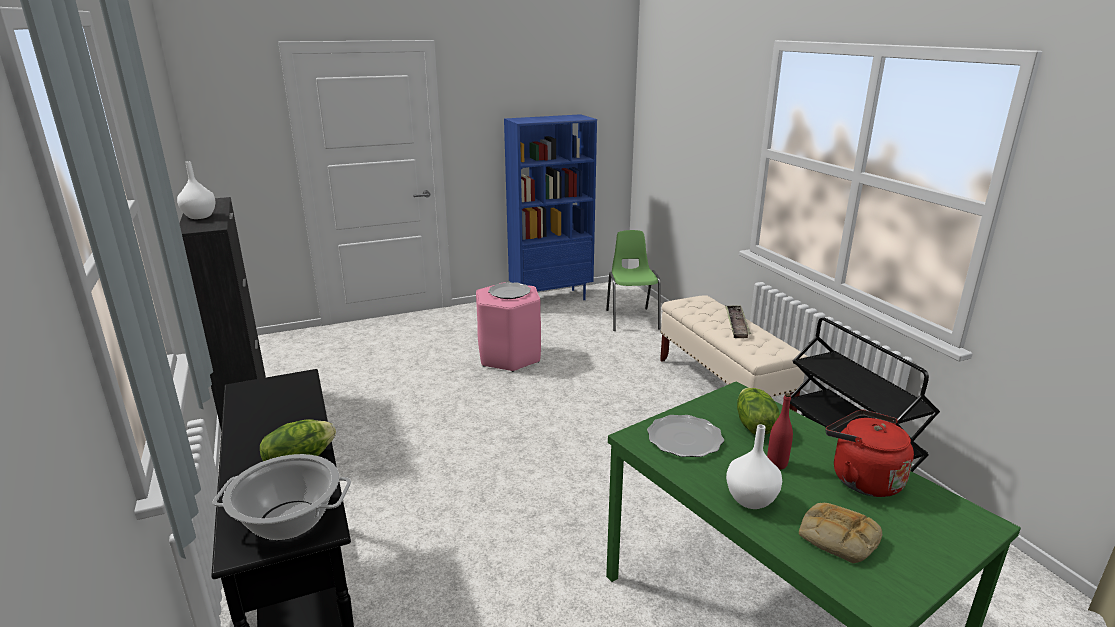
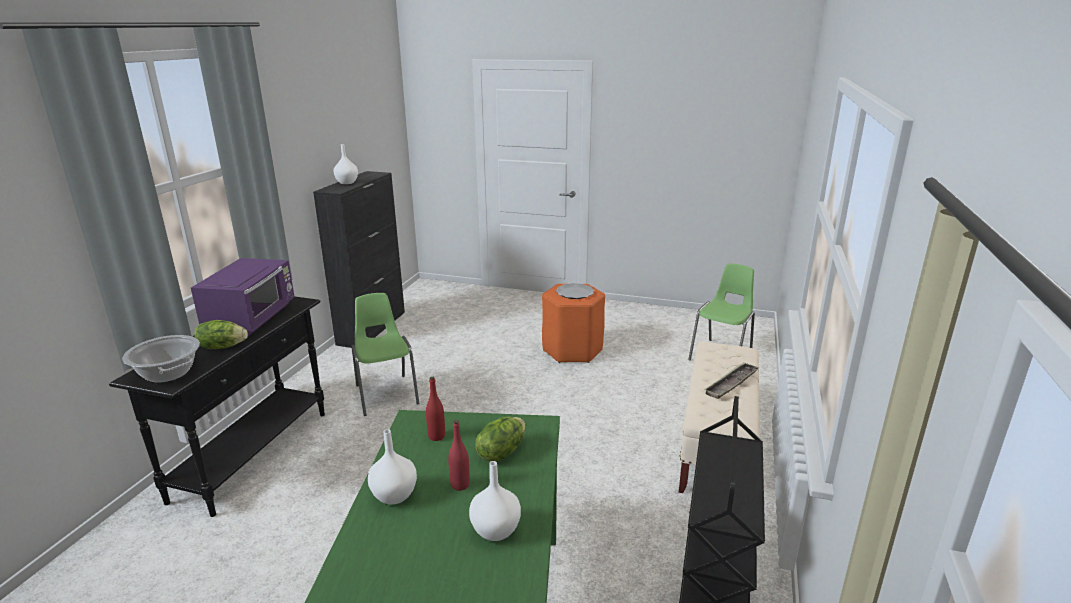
camera: 40 degrees right, 0 degrees up
pink stool [476,282,541,372] -> orange stool [542,284,605,363]
blue bookcase [504,114,597,300] -> none
plate [647,415,724,457] -> red bottle [426,377,445,441]
bread [799,503,882,563] -> none
red kettle [826,410,914,497] -> white vase [469,461,521,541]
none -> purple microwave [191,258,295,336]
none -> green chair [352,293,419,416]

